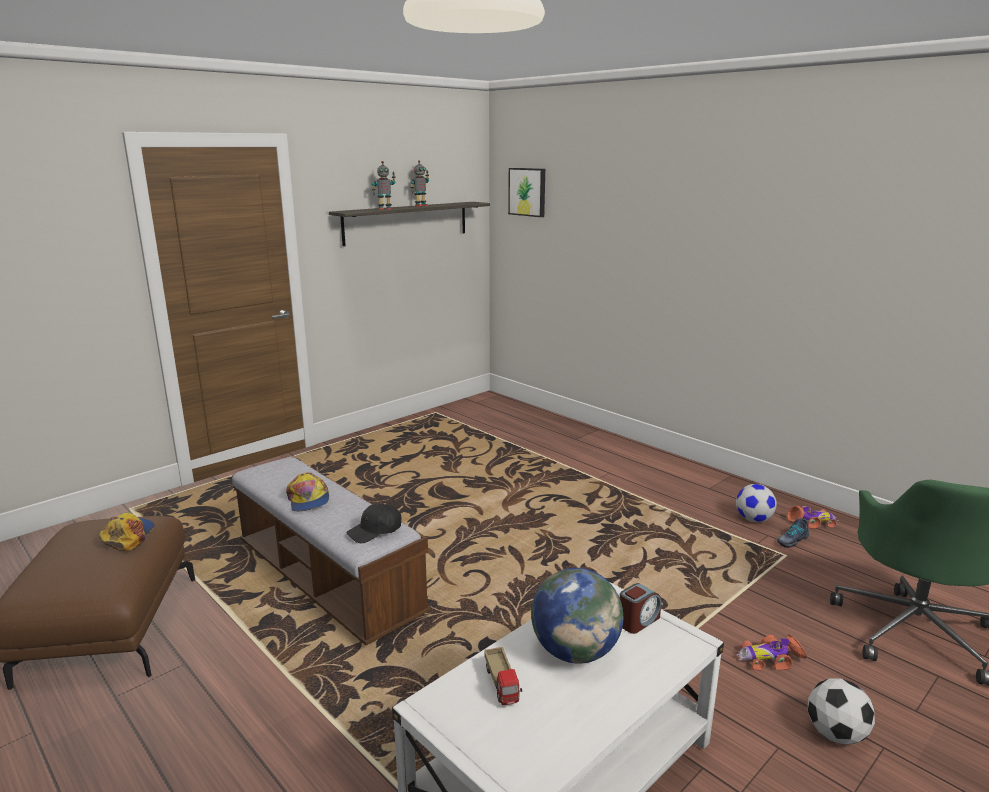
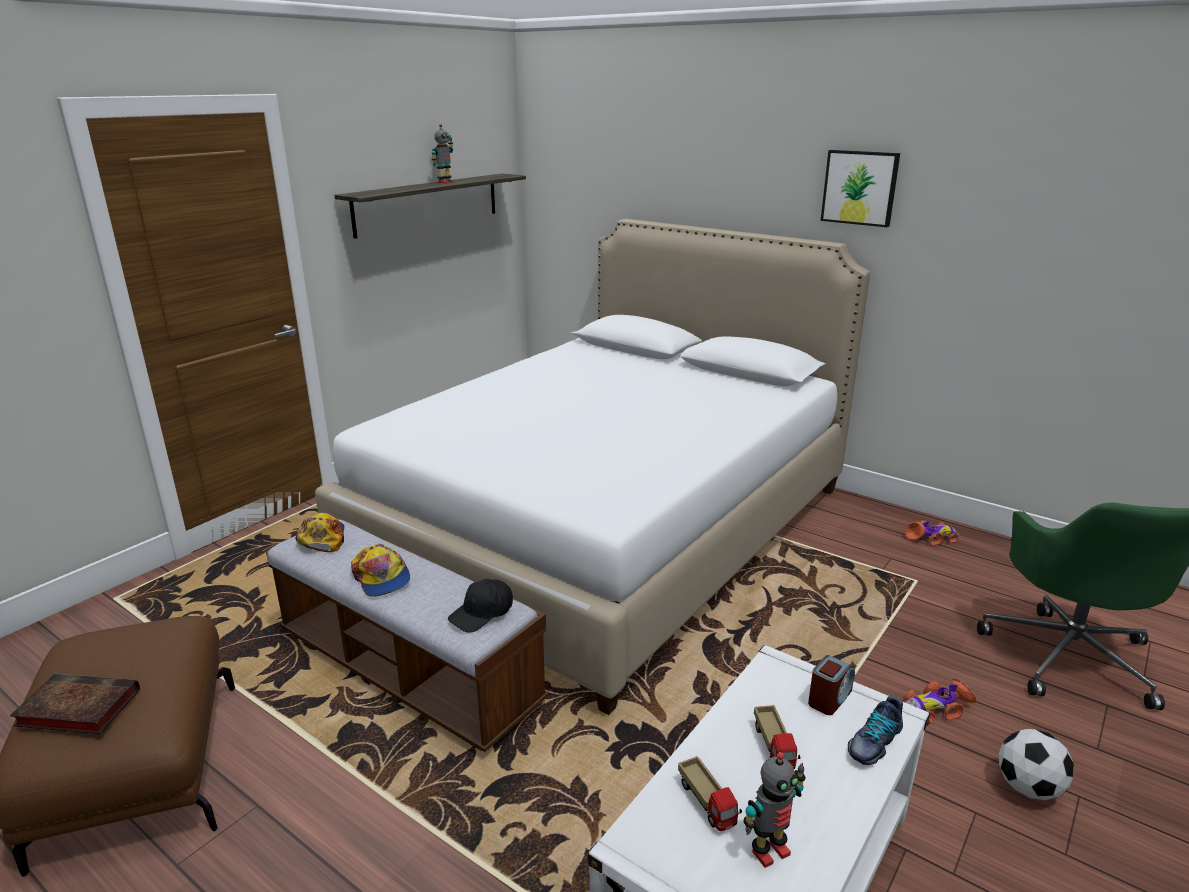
camera: 10 degrees left, 5 degrees up
cap [99,513,155,551] -> cap moved to [295,513,344,552]
toy robot [372,161,395,210] -> toy robot moved to [744,752,806,868]
picture [508,168,545,217] -> picture moved to [821,150,900,227]
globe [531,568,623,664] -> toy truck [754,705,800,769]
football [736,484,777,522] -> none
shoe [777,518,809,548] -> shoe moved to [848,696,903,765]
none -> book [10,674,140,734]
none -> white bed [315,219,870,715]

